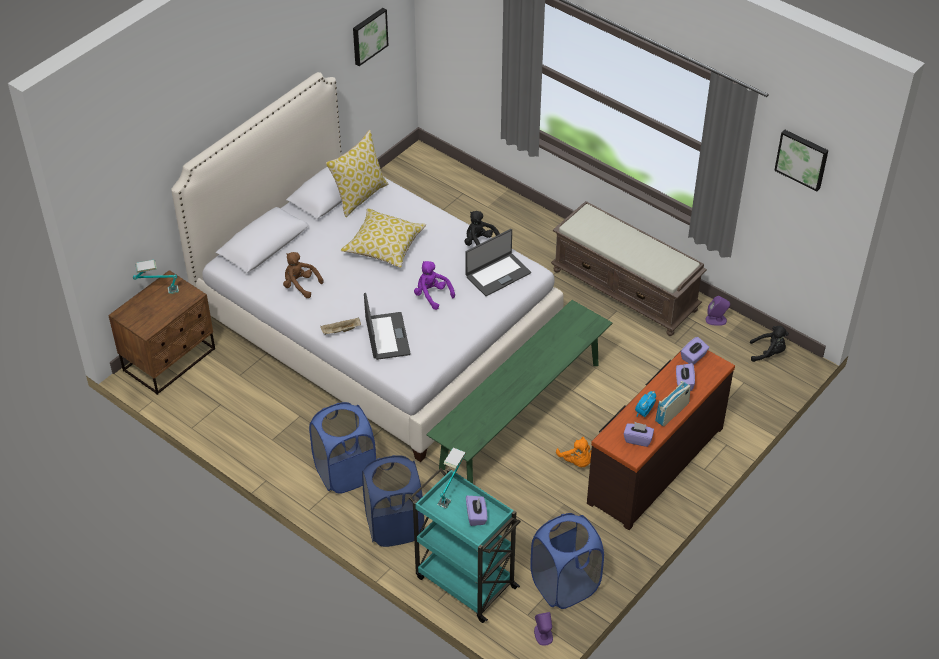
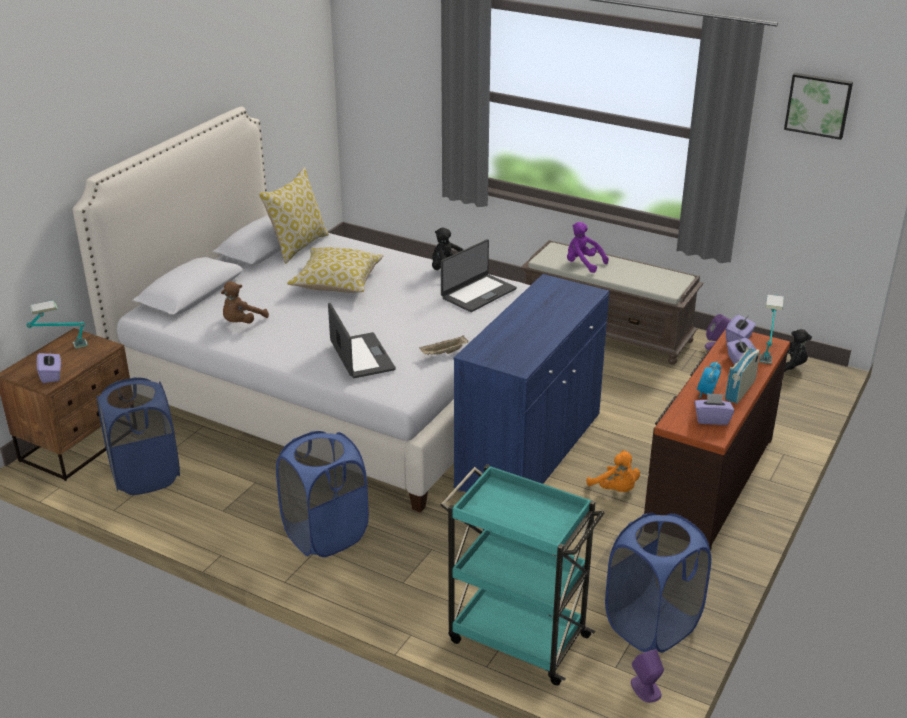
camera: 10 degrees left, 15 degrees down
brown plush toy [283,252,323,298] -> brown plush toy turned 75 degrees counterclockwise [221,281,269,324]
beige tray [320,317,361,335] -> beige tray moved to [419,335,469,355]
picture [353,8,389,66] -> none
blue laundry basket [362,455,424,547] -> blue laundry basket moved to [96,377,180,495]
purple plush toy [414,261,455,310] -> purple plush toy moved to [567,222,609,273]
green bench [426,300,612,484] -> blue cabinet [454,274,609,492]
table lamp [437,448,466,509] -> table lamp moved to [759,294,784,364]
purple tissue box [466,496,487,526] -> purple tissue box moved to [37,351,61,383]

